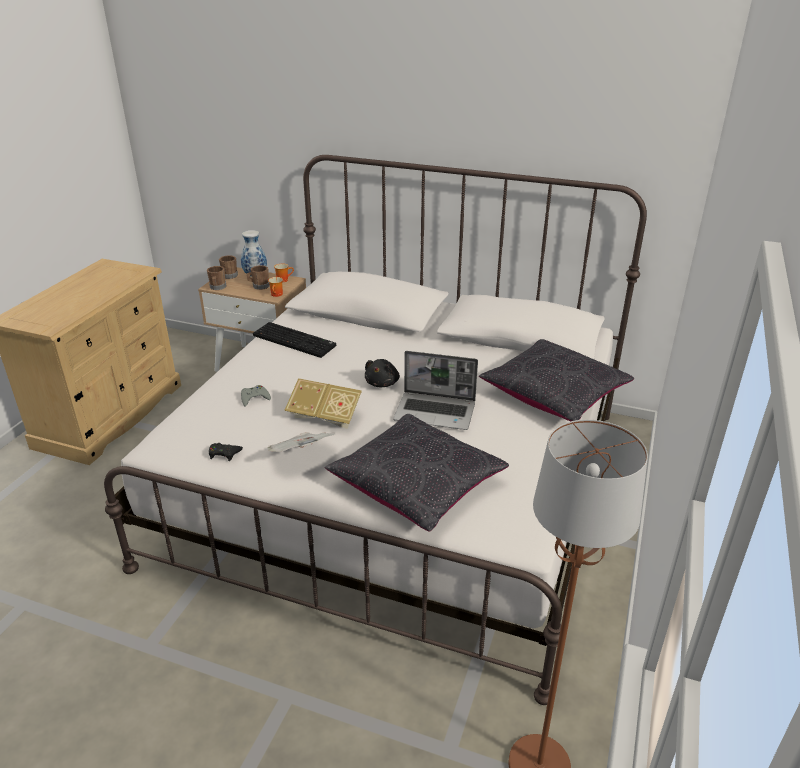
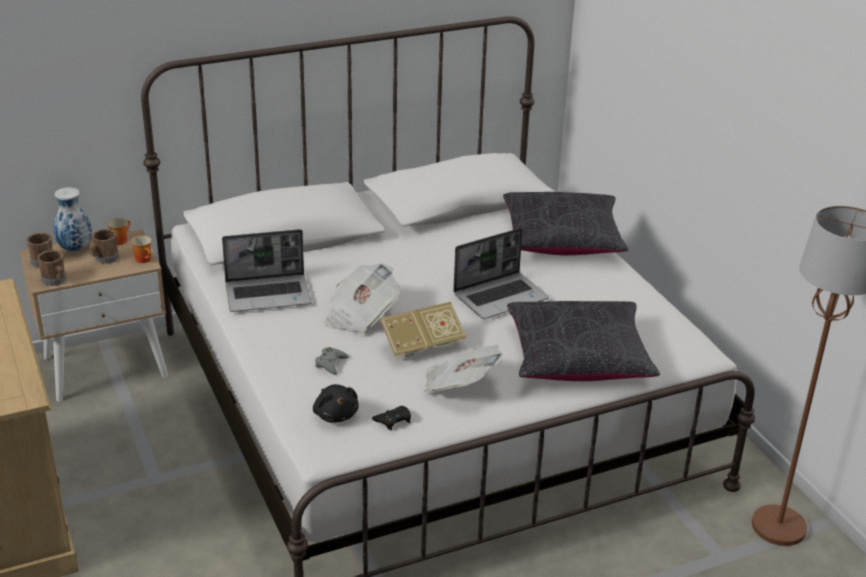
camera: 45 degrees left, 0 degrees up
keyboard [253,322,336,358] -> laptop [222,229,312,312]
black plush toy [365,359,400,387] -> black plush toy moved to [313,384,359,422]
none -> newspaper [324,264,400,333]

